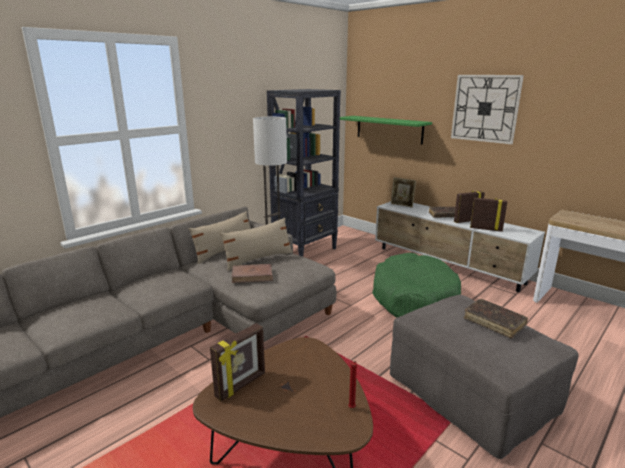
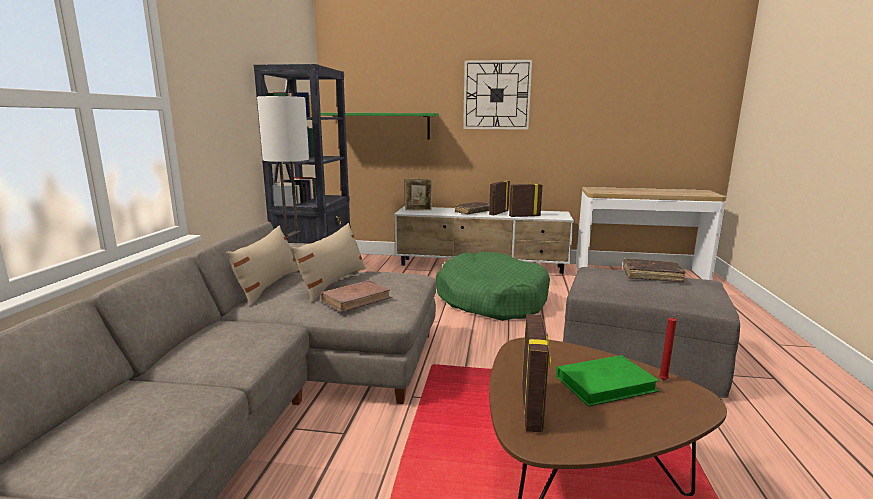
camera: 35 degrees left, 5 degrees down
none -> green book [556,355,659,407]

